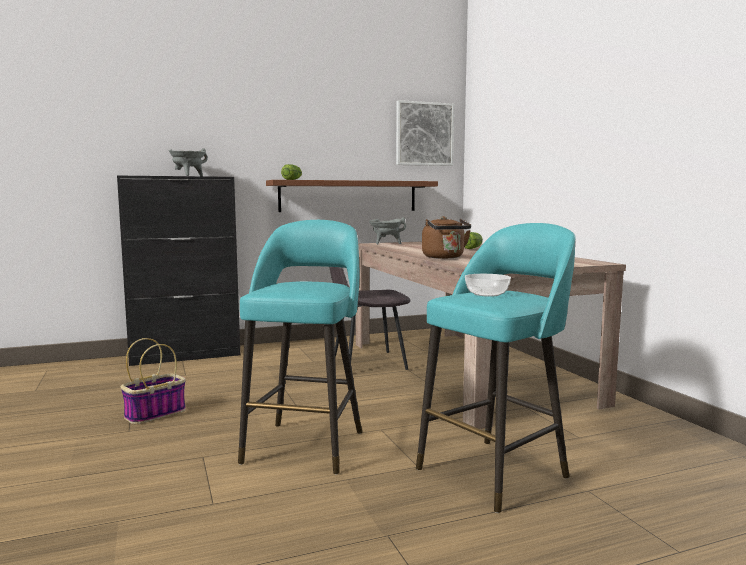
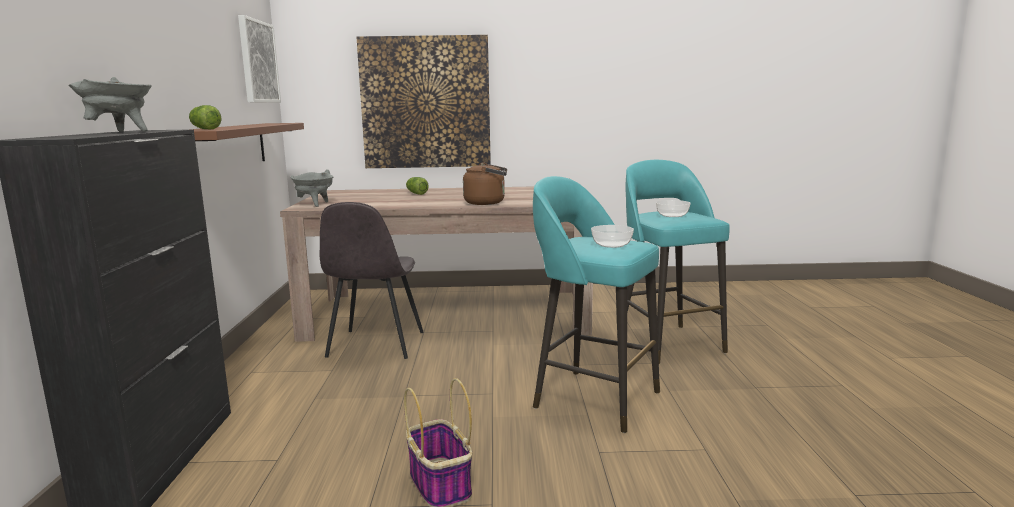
camera: 70 degrees left, 5 degrees up
none -> picture [356,35,491,168]
none -> bowl [591,225,634,248]

